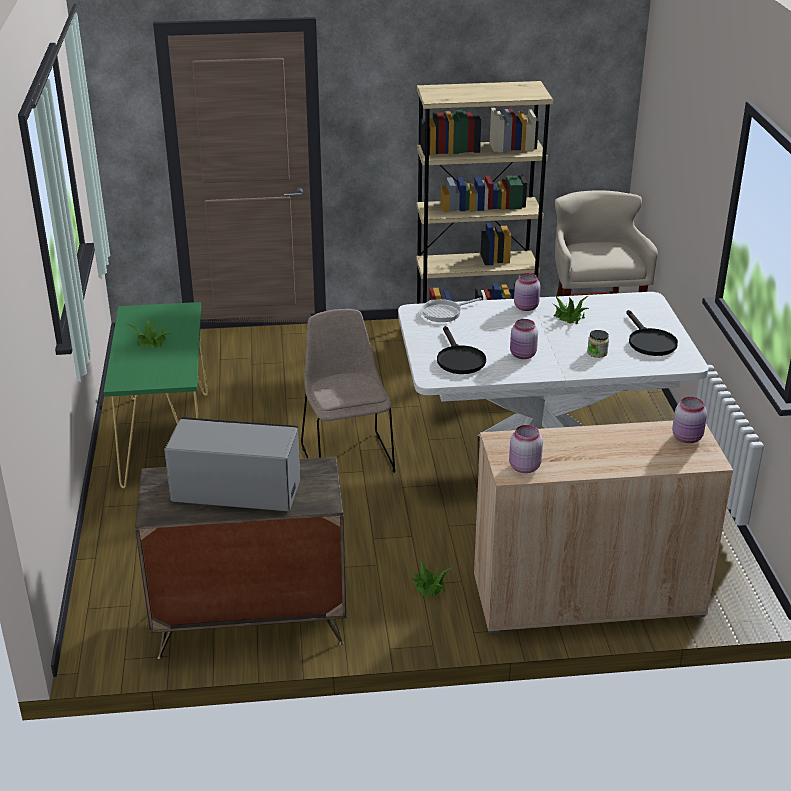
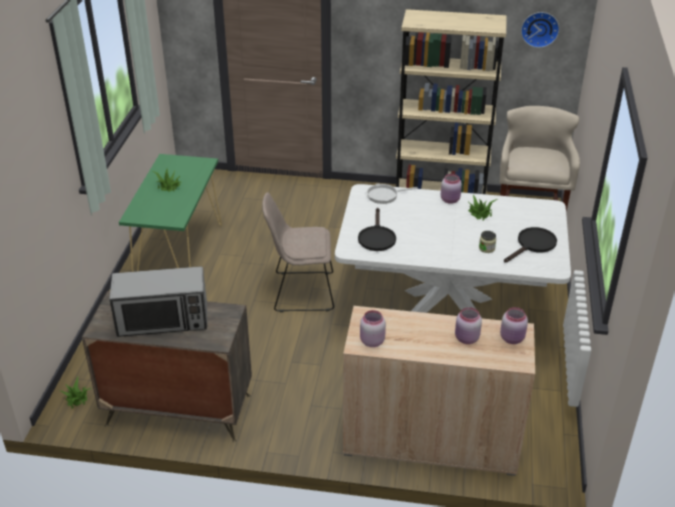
camera: 15 degrees right, 5 degrees up
microwave [164,417,301,511] -> microwave turned 150 degrees clockwise [109,266,207,337]
beige chair [301,309,396,473] -> beige chair turned 90 degrees counterclockwise [262,193,334,312]
potted plant [411,559,453,599] -> potted plant moved to [59,377,91,408]
pink jar [510,319,538,359] -> pink jar moved to [455,307,482,344]
black frying pan [626,310,678,356] -> black frying pan turned 135 degrees counterclockwise [504,227,557,263]
none -> wall clock [521,12,559,48]

